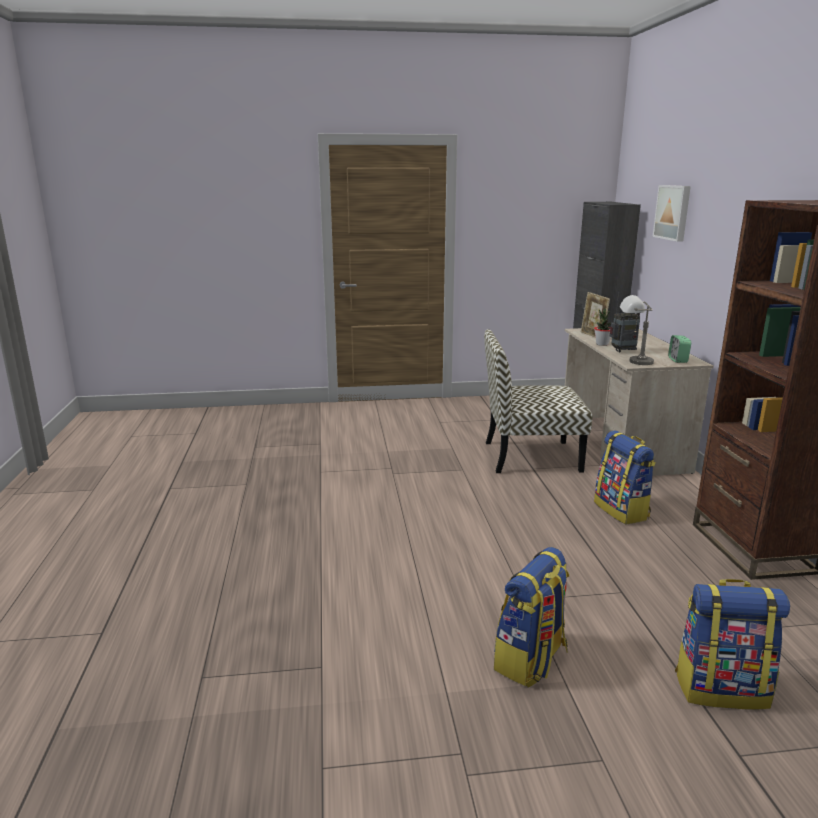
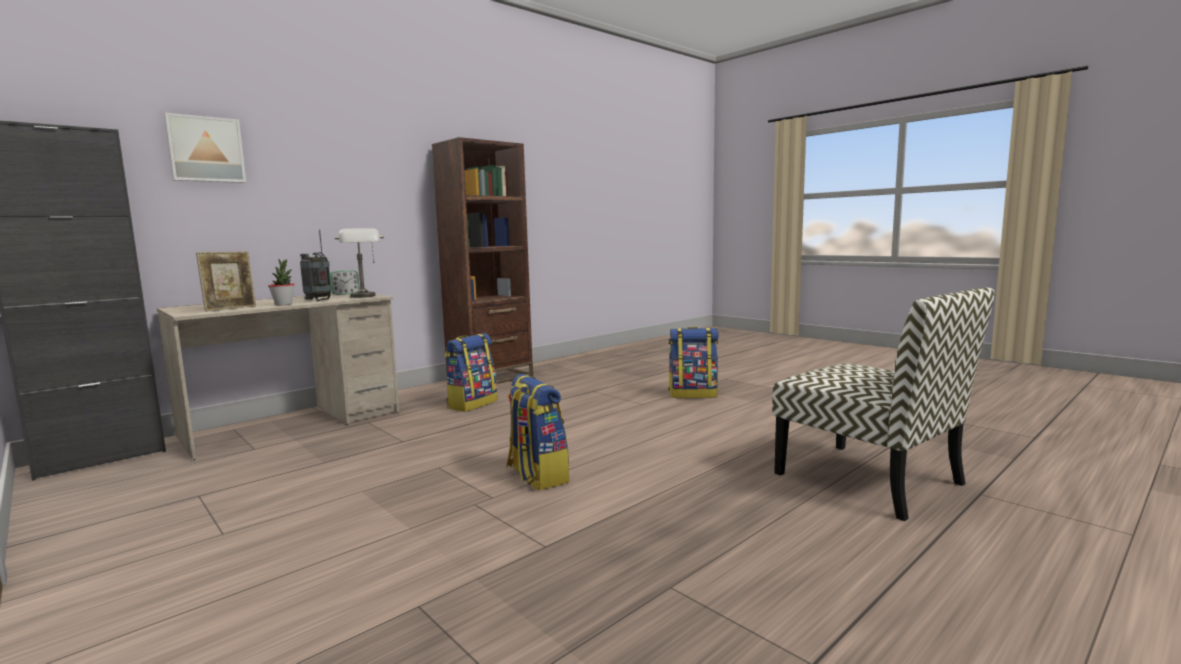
camera: 125 degrees left, 10 degrees down
chair [484,329,592,473] -> chair moved to [772,287,994,521]
backpack [675,579,790,709] -> backpack moved to [506,374,569,490]

